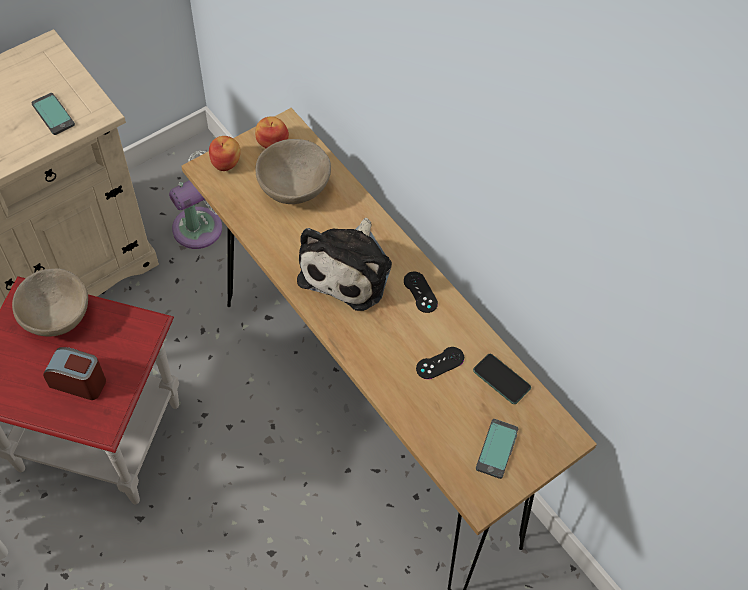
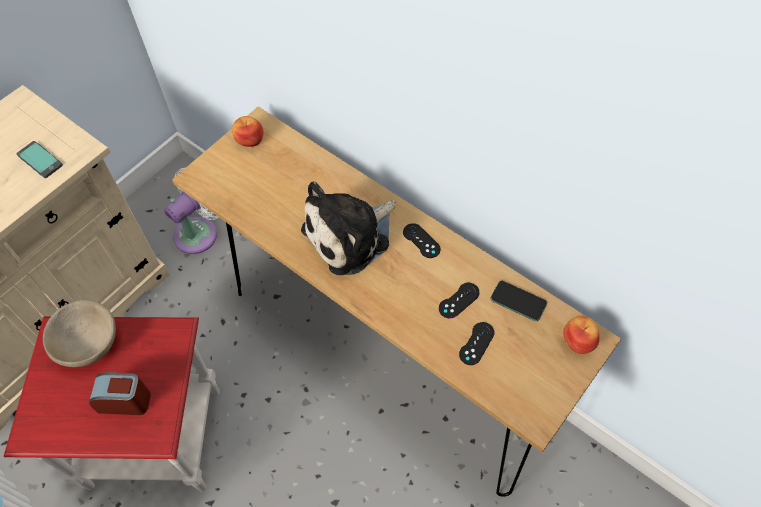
camera: 10 degrees left, 0 degrees up
apple [209,136,241,171] -> apple moved to [563,316,600,354]
beige bowl [256,139,331,204] -> none
plush toy [297,218,392,311] -> plush toy turned 45 degrees clockwise [301,181,396,275]
phone [476,419,518,479] -> none
none -> black game controller [459,322,494,365]

